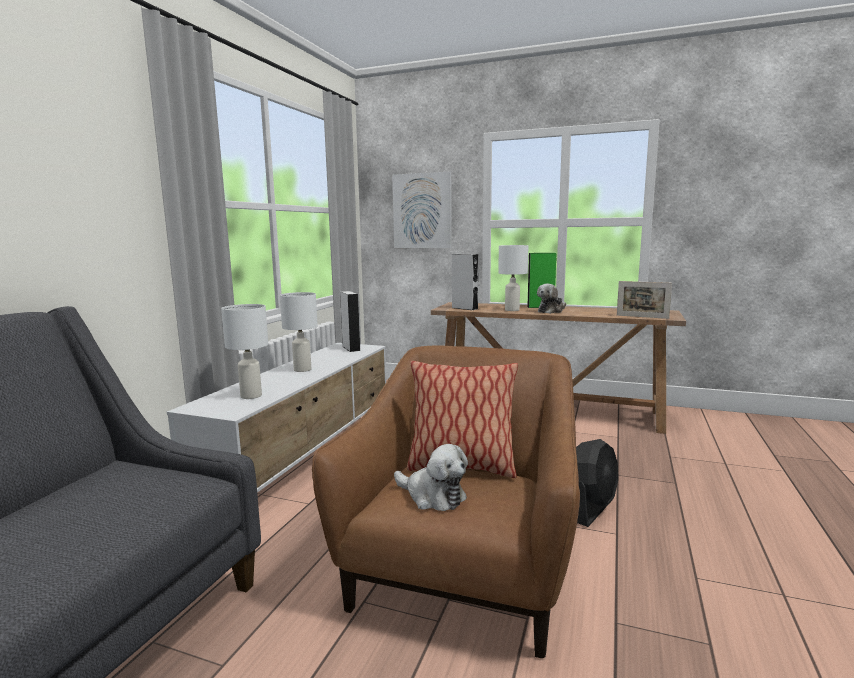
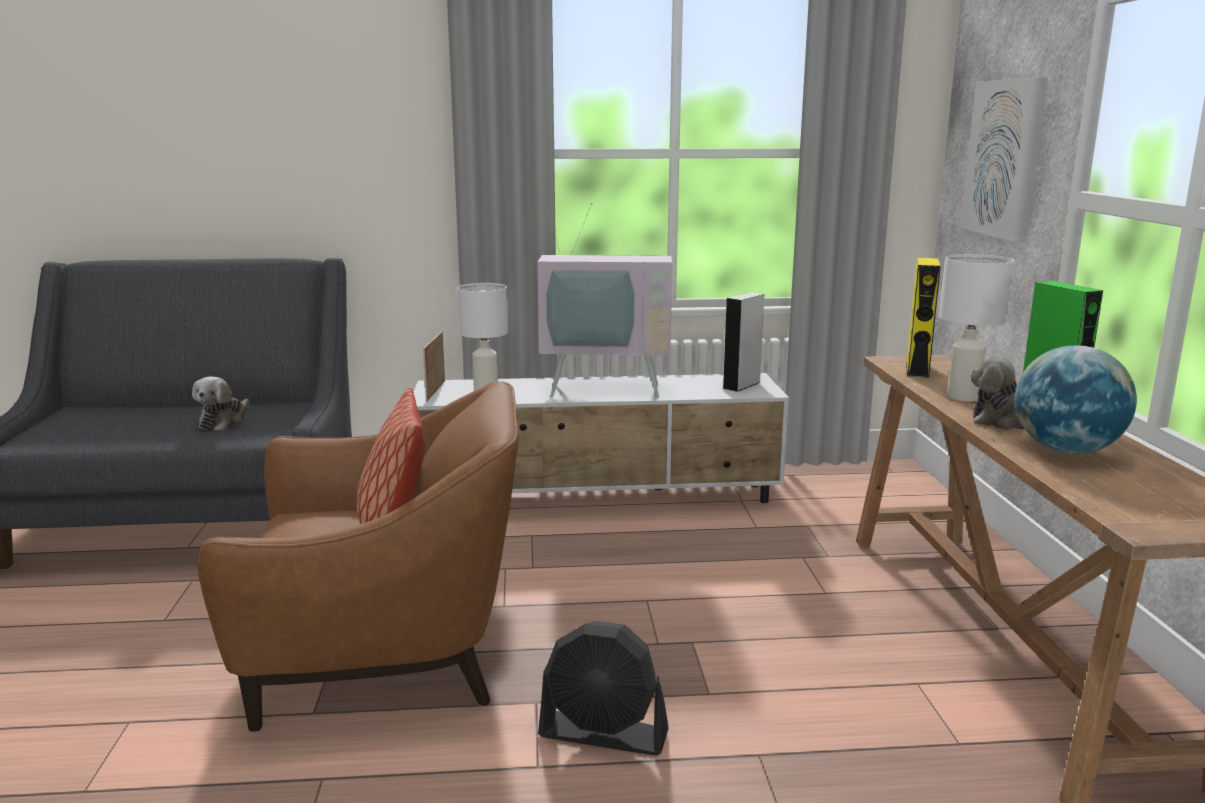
camera: 65 degrees right, 5 degrees up
white table lamp [280,292,318,372] -> television [537,200,672,398]
plush toy [394,444,468,511] -> plush toy moved to [192,376,250,431]
grey speaker [452,254,478,310] -> yellow speaker [906,258,941,378]
picture frame [617,281,672,319] -> picture frame moved to [423,331,445,402]
none -> globe [1015,345,1137,454]

